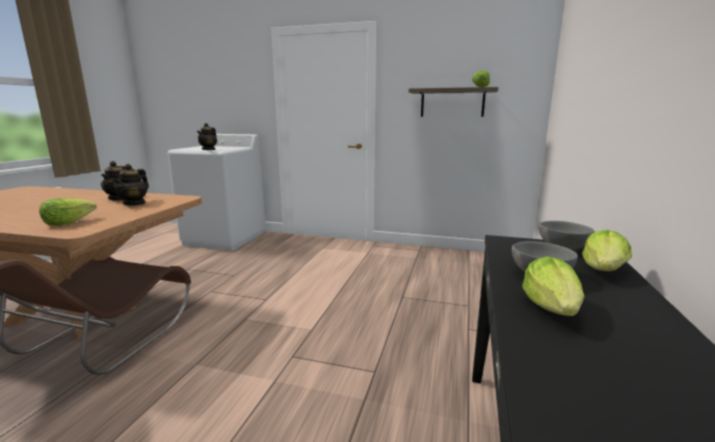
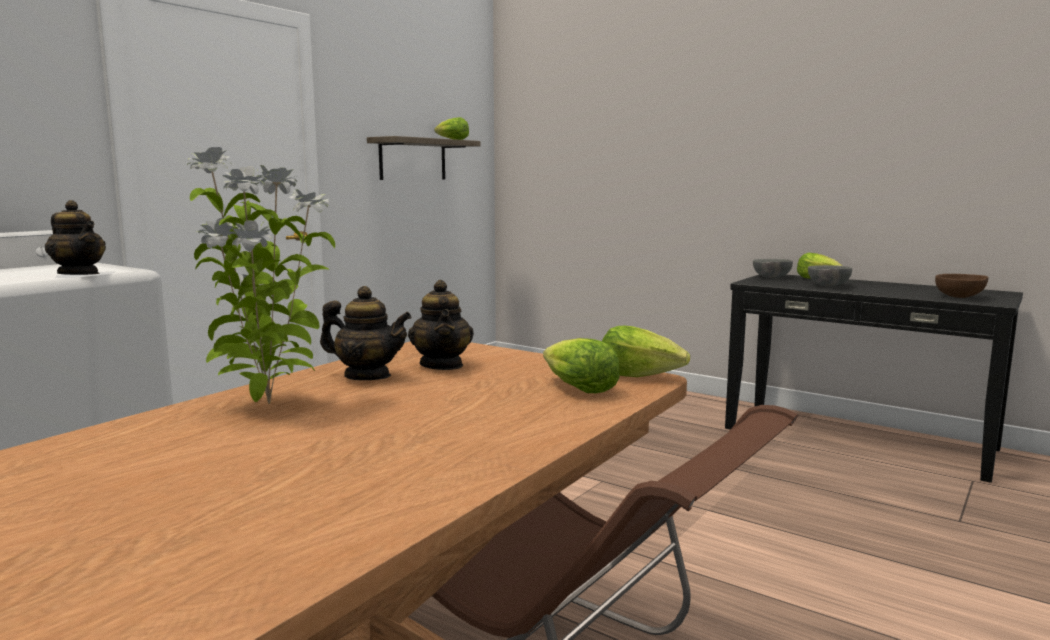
camera: 70 degrees left, 5 degrees down
teapot [111,164,149,206] -> teapot turned 45 degrees clockwise [408,280,474,370]
lettuce [522,256,584,316] -> lettuce moved to [602,326,690,377]
none -> potted plant [187,147,335,404]
none -> brown bowl [935,274,988,298]

